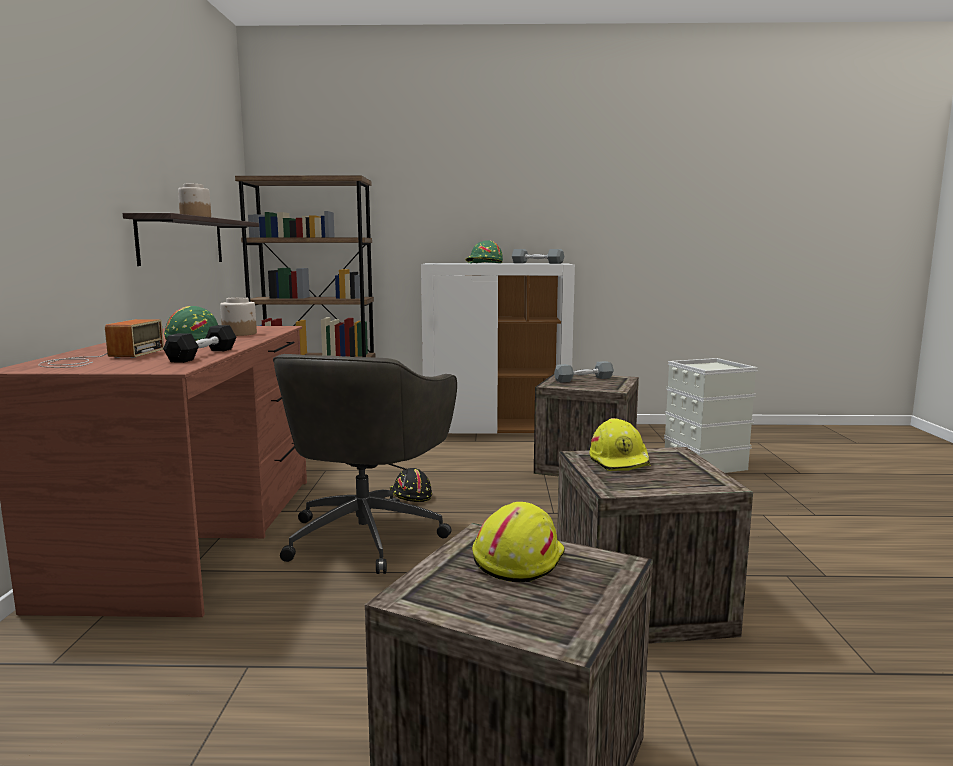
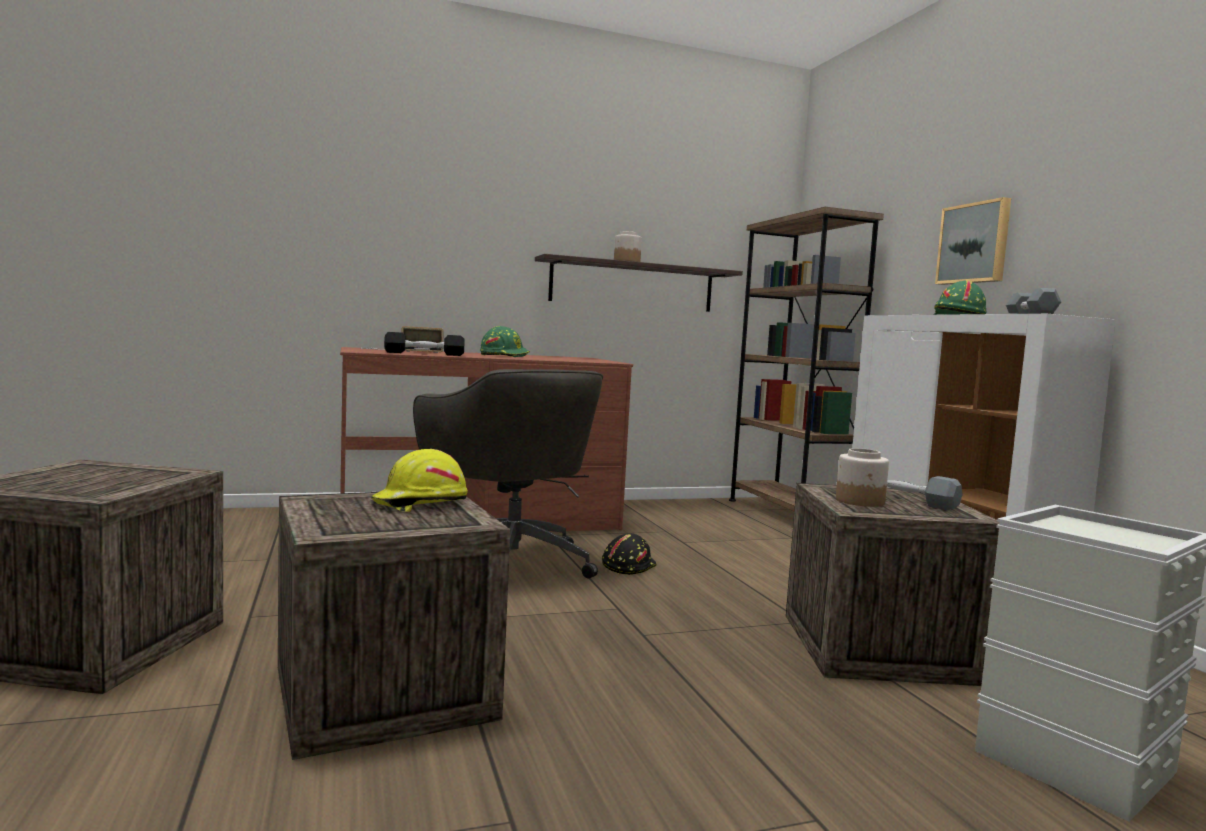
camera: 70 degrees right, 5 degrees down
jar [220,297,257,336] -> jar moved to [836,448,889,507]
grey office chair [273,354,457,574] -> grey office chair turned 120 degrees counterclockwise [413,369,603,578]
yellow hard hat [472,502,565,582] -> none
none -> picture [935,197,1011,285]

